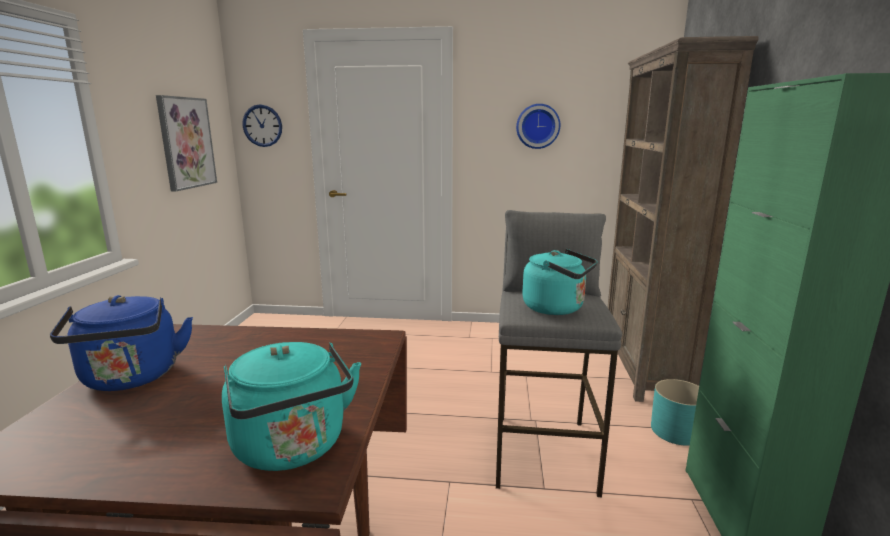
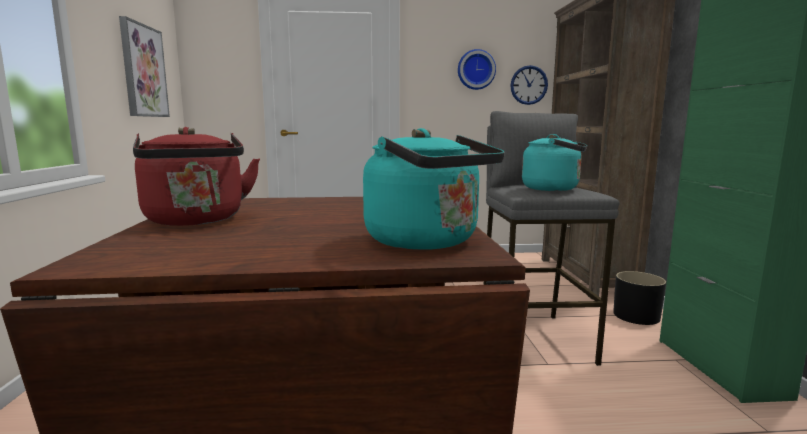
camera: 10 degrees left, 5 degrees down
blue kettle [50,295,193,391] -> red kettle [133,127,260,226]
wall clock [242,105,282,147] -> wall clock moved to [510,65,548,105]
turquoise planter [651,379,699,446] -> black planter [613,271,666,325]

